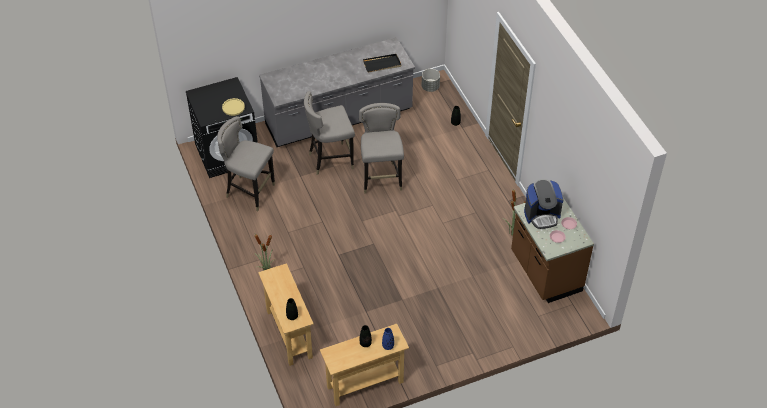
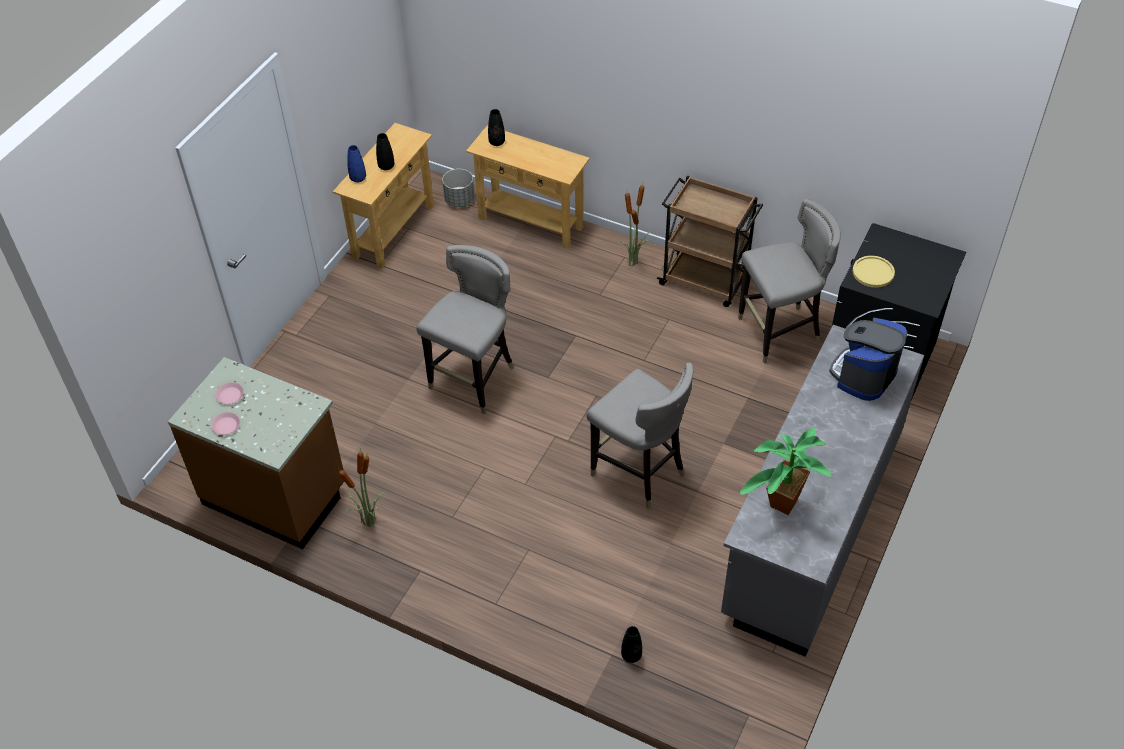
camera: 140 degrees right, 0 degrees up
grey stool [304,91,355,175] -> grey stool moved to [417,245,514,414]
black tray [363,54,401,73] -> potted plant [740,427,832,515]
grey planter [422,69,440,92] -> grey planter moved to [442,169,475,207]
coffee machine [524,179,563,229] -> coffee machine moved to [829,318,907,401]
none -> brown cart [657,176,763,307]

